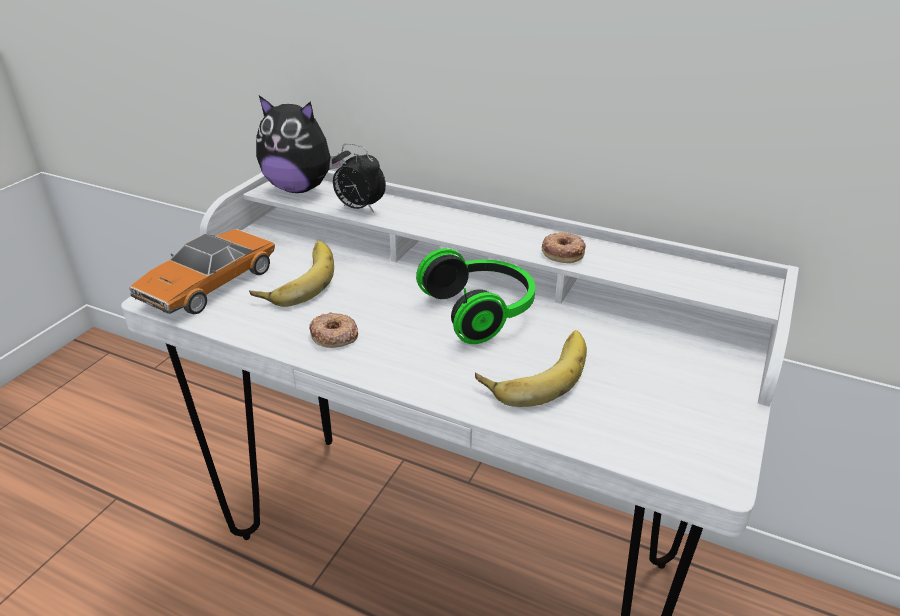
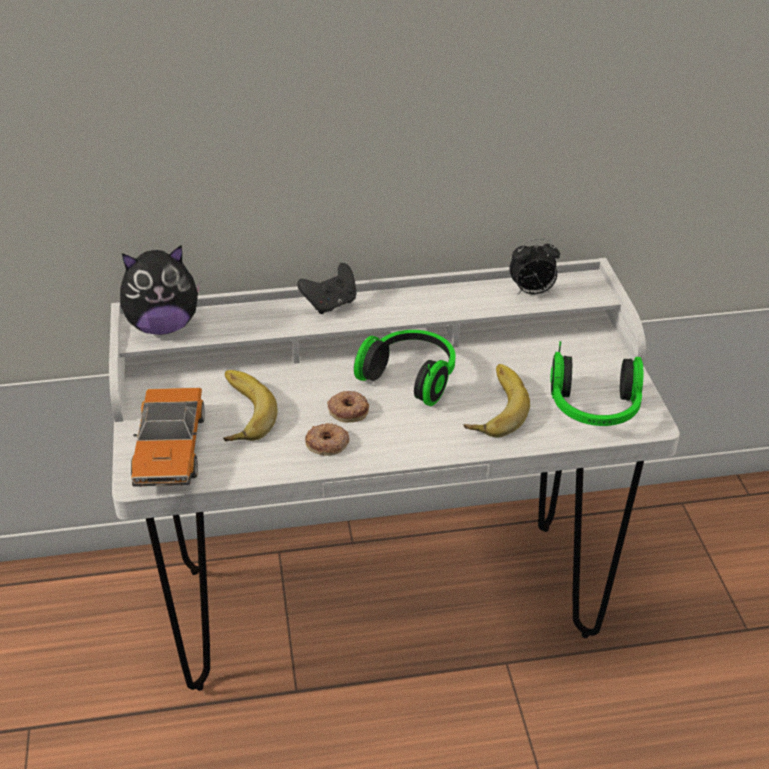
camera: 35 degrees left, 5 degrees up
alarm clock [332,143,386,213] -> alarm clock moved to [509,239,560,295]
donut [542,232,586,263] -> donut moved to [327,391,369,422]
none -> black game controller [297,263,357,314]
none -> headphones [550,341,643,426]

